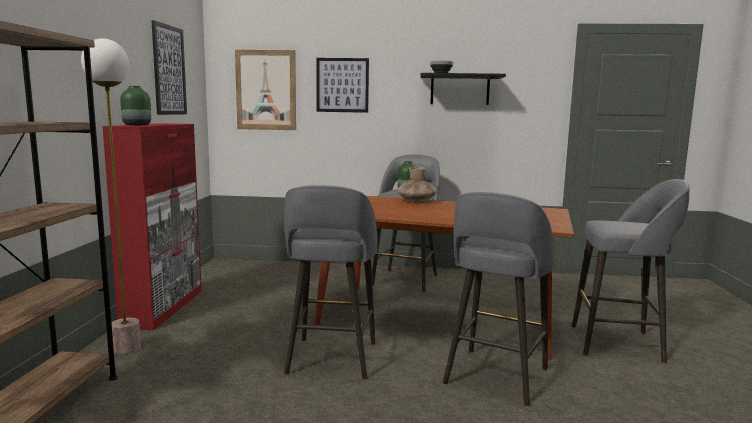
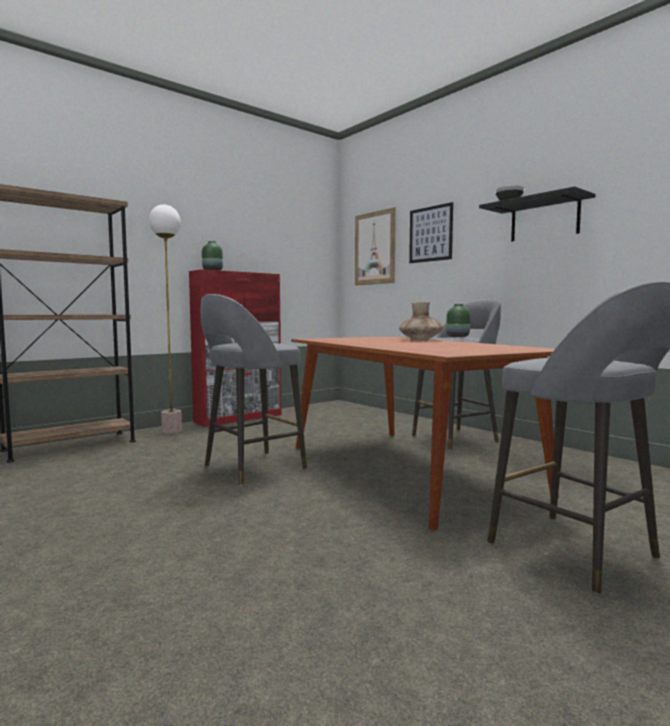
camera: 45 degrees right, 5 degrees down
picture [151,20,187,115] -> none
grey stool [443,192,554,407] -> none

